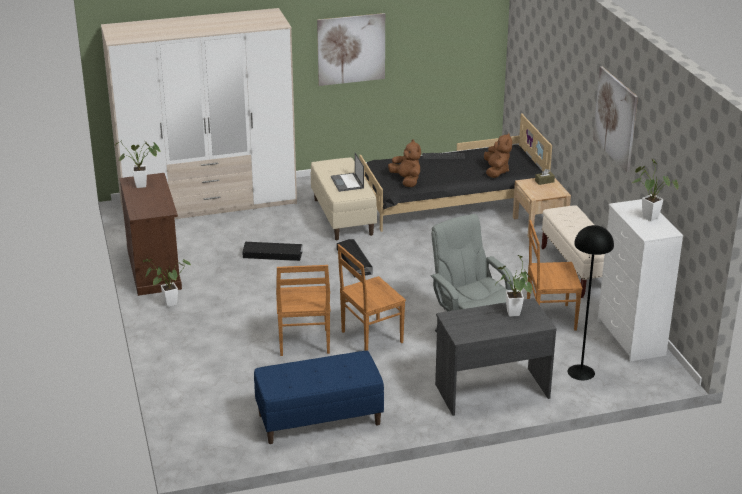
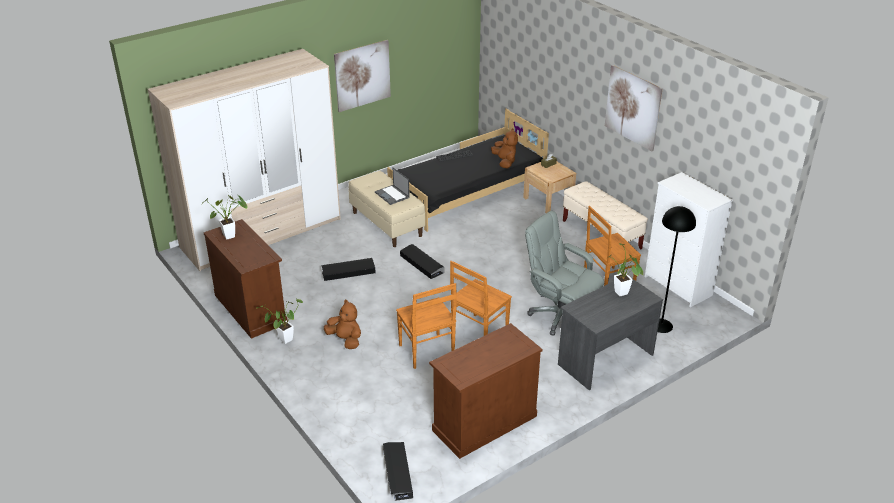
camera: 20 degrees left, 5 degrees up
blue bench [254,351,384,444] -> brown cabinet [429,323,543,459]
brown plush toy [388,139,421,187] -> brown plush toy moved to [324,300,361,349]
potted plant [632,159,678,221] -> none
none -> black storage box [383,442,413,501]

